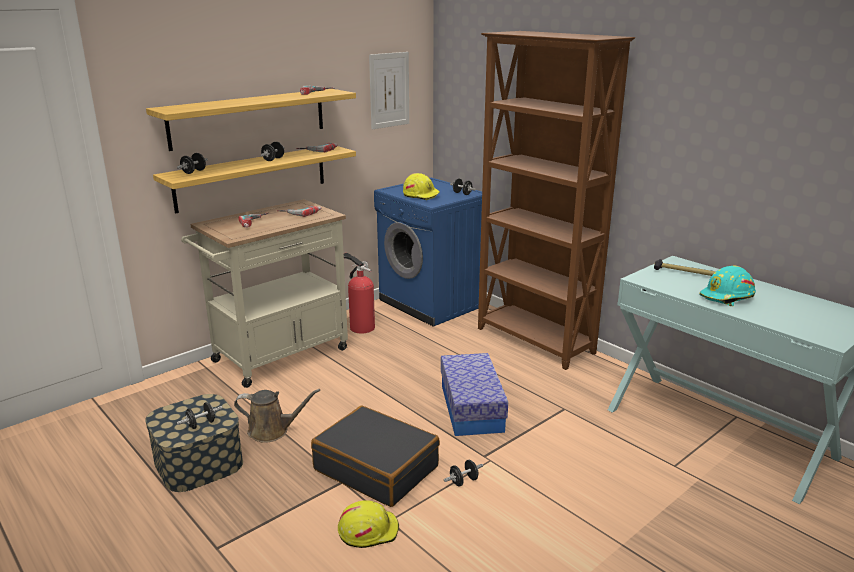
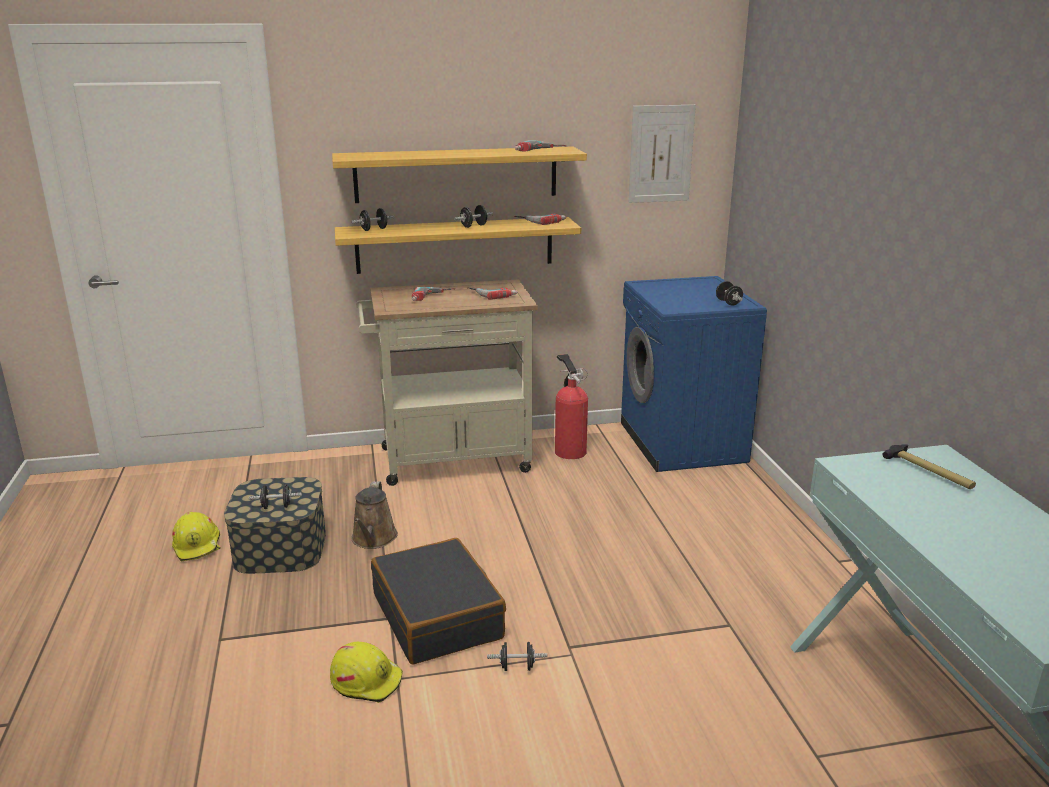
camera: 30 degrees right, 0 degrees up
brown watering can [234,389,320,443] -> brown watering can turned 60 degrees clockwise [351,481,398,549]
yellow hard hat [403,173,440,200] -> yellow hard hat moved to [172,512,221,561]
storage box [441,353,508,436] -> none
brown bookcase [478,31,635,370] -> none
turquoise hard hat [699,266,756,306] -> none

